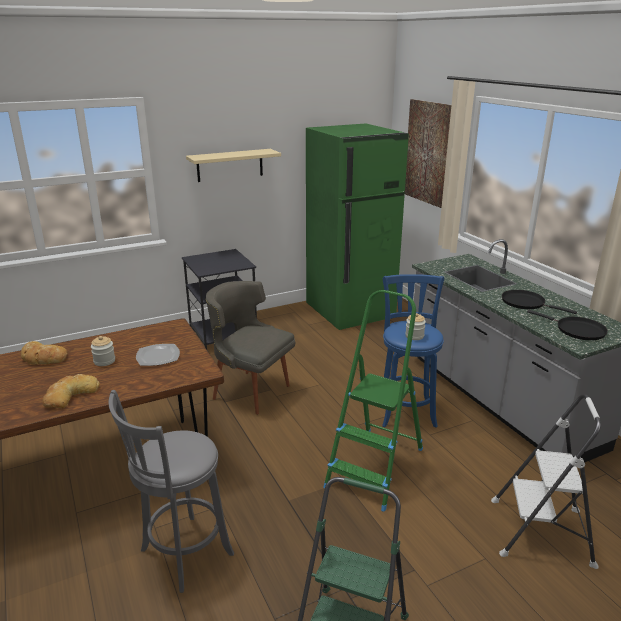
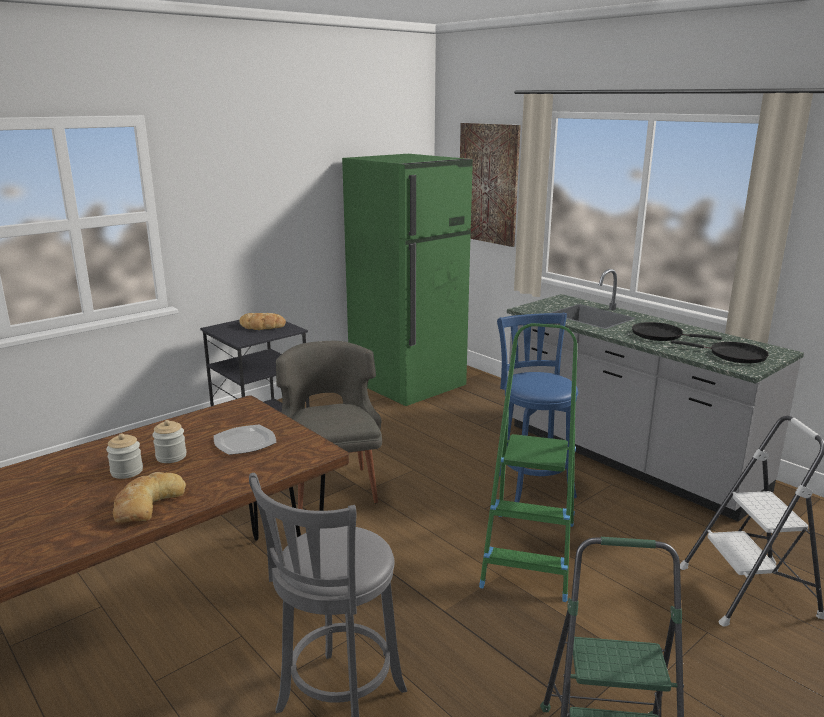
camera: 15 degrees left, 5 degrees down
bread [21,341,68,365] -> bread moved to [239,313,286,330]
beige shelf [186,149,281,182] -> none
grey chair [206,281,295,415] -> grey chair turned 60 degrees clockwise [276,341,382,509]
jar [405,313,426,340] -> jar moved to [106,434,143,479]

